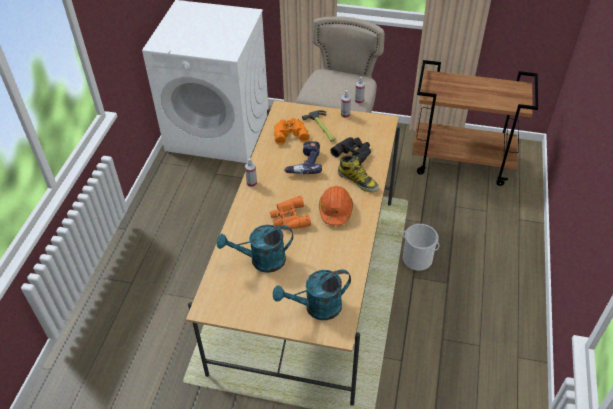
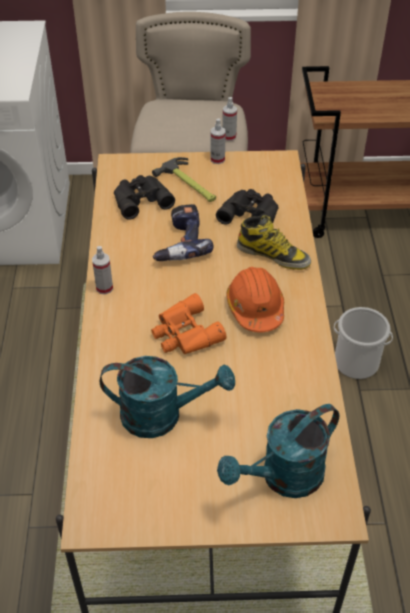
camera: 15 degrees left, 0 degrees up
turquoise watering can [217,225,293,273] -> turquoise watering can turned 150 degrees counterclockwise [100,356,235,438]
orange binoculars [274,118,309,145] -> black binoculars [114,175,175,220]

